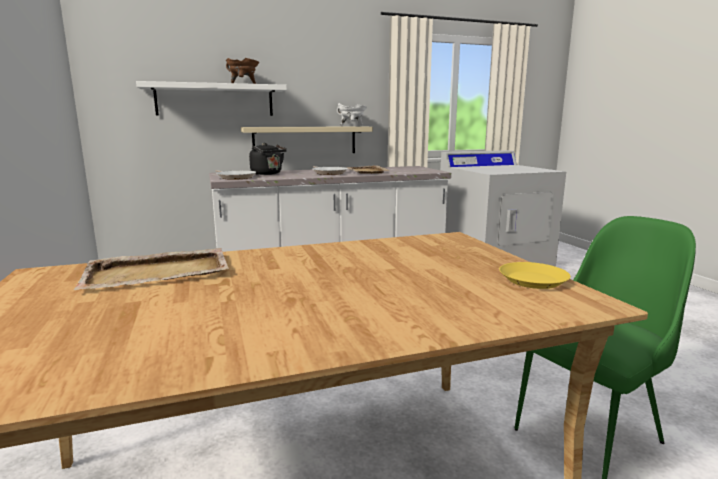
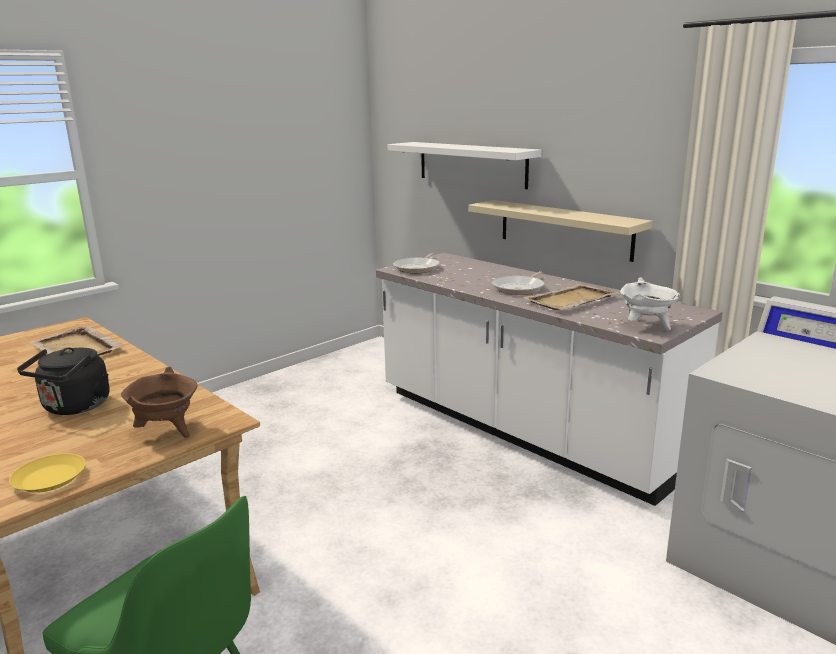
camera: 65 degrees right, 5 degrees up
brown cooking pot [226,58,259,84] -> brown cooking pot moved to [121,367,197,438]
black kettle [249,143,287,175] -> black kettle moved to [17,347,110,415]
white cooking pot [337,103,367,126] -> white cooking pot moved to [620,277,680,330]

